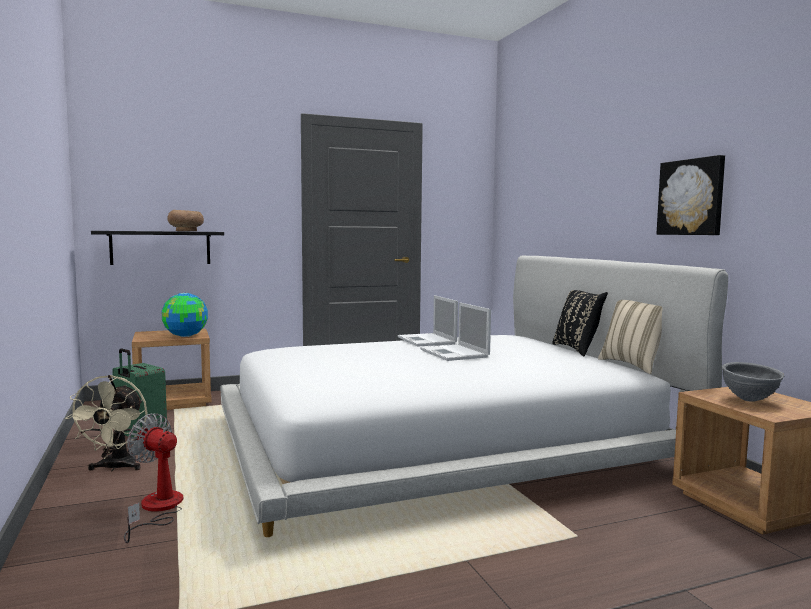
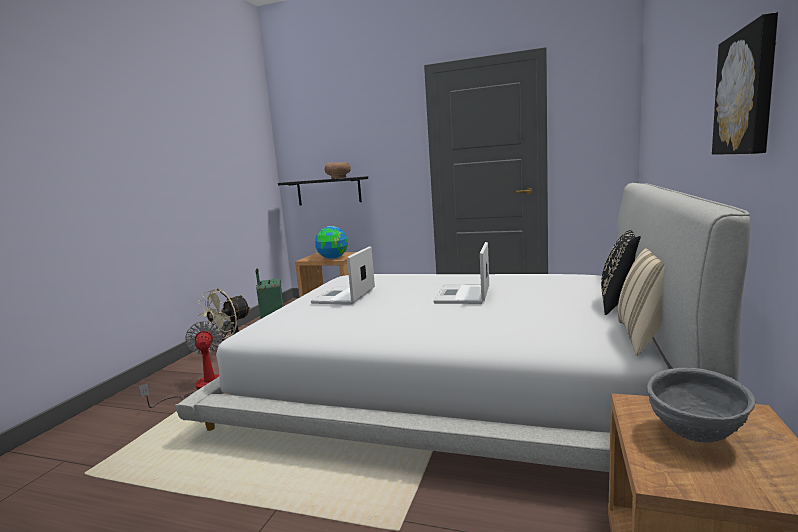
camera: 40 degrees right, 5 degrees up
laptop [398,295,458,347] -> laptop moved to [311,246,375,305]

